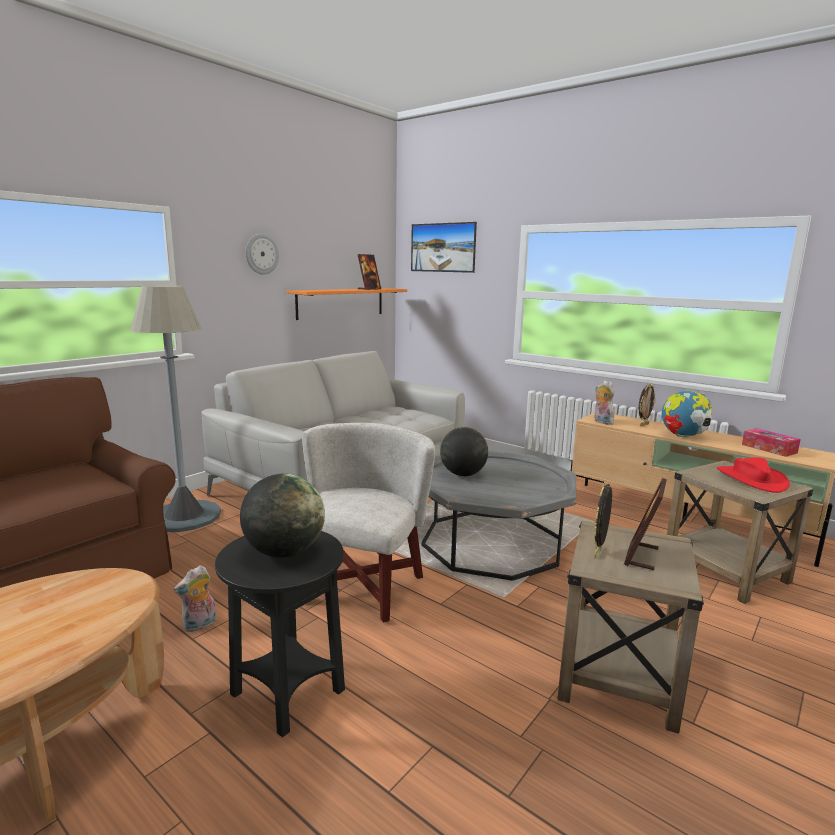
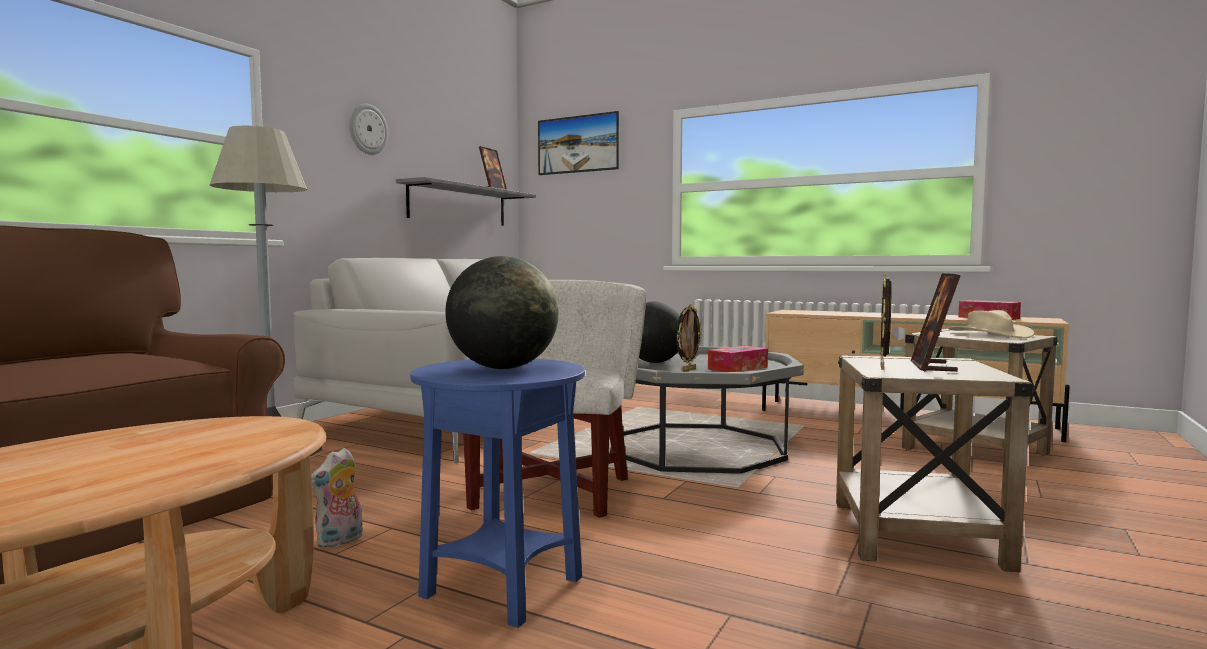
camera: 10 degrees left, 10 degrees down
black side table [215,531,345,738] -> blue side table [410,359,585,628]
orange shelf [286,288,407,320] -> grey shelf [396,177,536,226]
plush toy [594,380,614,425] -> none
picture frame [639,383,656,426] -> picture frame moved to [676,304,702,372]
globe [662,391,712,437] -> none
red hat [717,457,790,493] -> beige hat [948,310,1035,338]
none -> tissue box [708,346,768,372]

